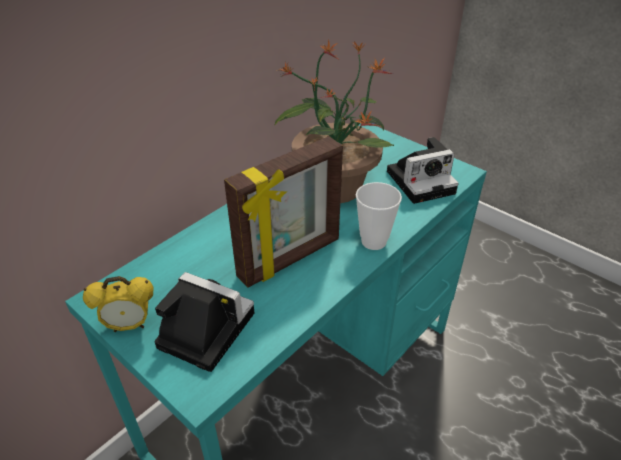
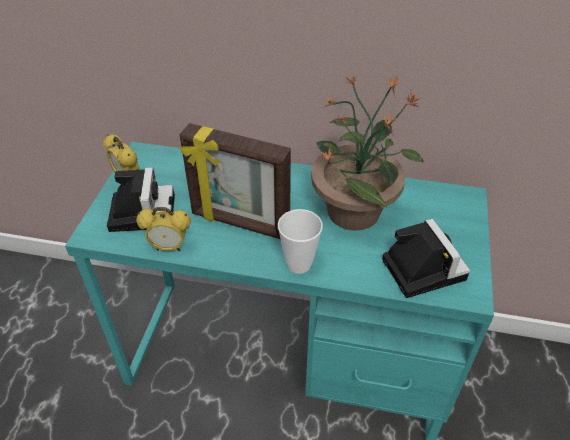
camera: 60 degrees right, 5 degrees up
camera [387,137,459,204] -> camera turned 150 degrees counterclockwise [382,219,470,298]
none -> alarm clock [136,207,191,251]

